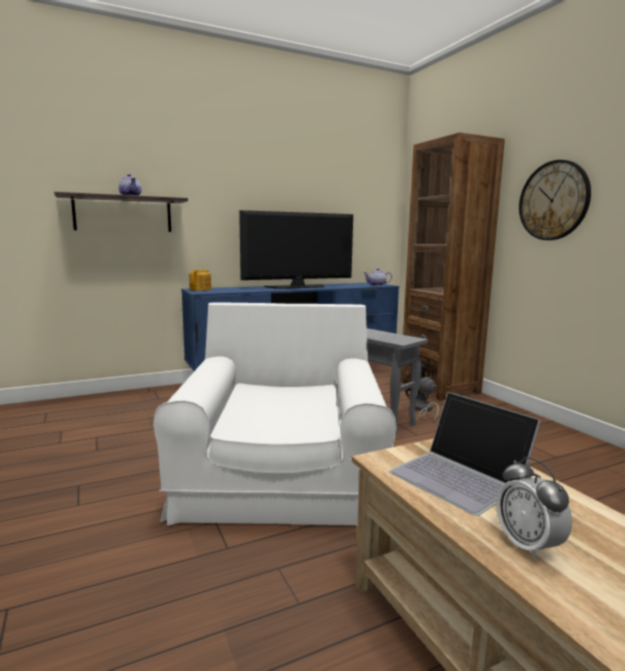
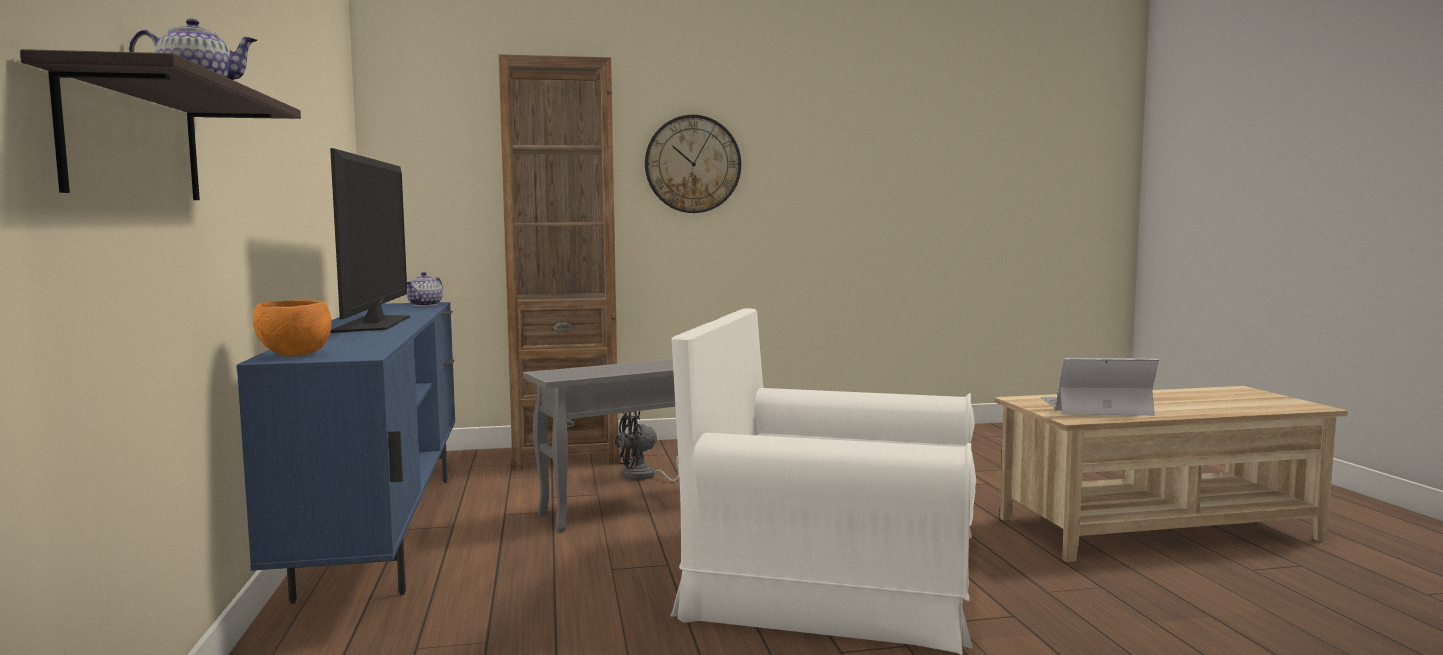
camera: 75 degrees left, 5 degrees down
teapot [189,270,211,291] -> orange bowl [253,300,332,357]
laptop [389,392,541,516] -> laptop turned 150 degrees counterclockwise [1041,358,1159,415]
alarm clock [496,457,572,561] -> none

